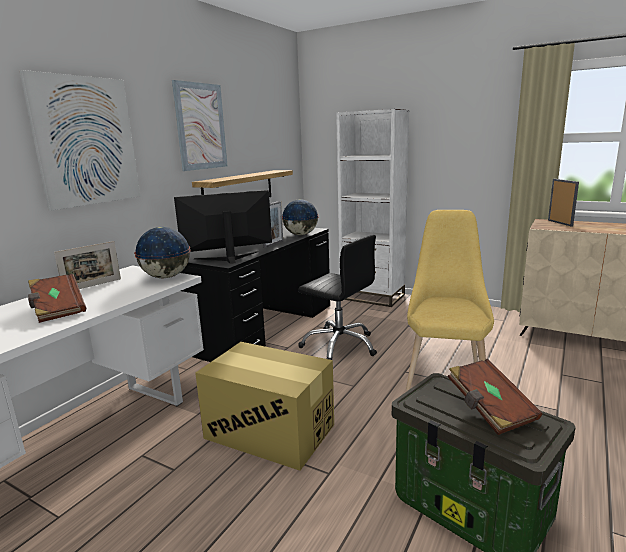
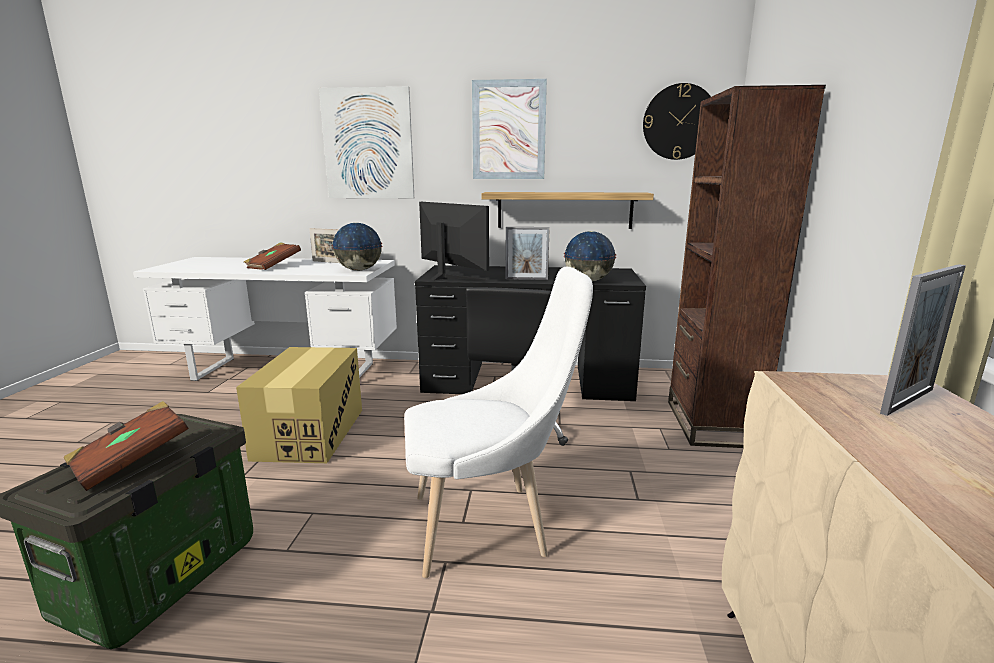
camera: 65 degrees right, 0 degrees up
white bookcase [336,109,409,307] -> brown bookcase [668,85,826,448]
yellow chair [406,210,494,390] -> white chair [404,267,593,578]
none -> wall clock [643,83,711,160]

